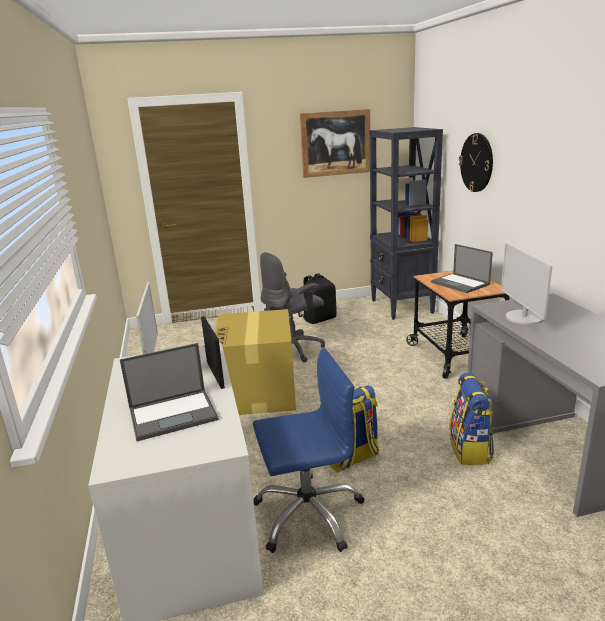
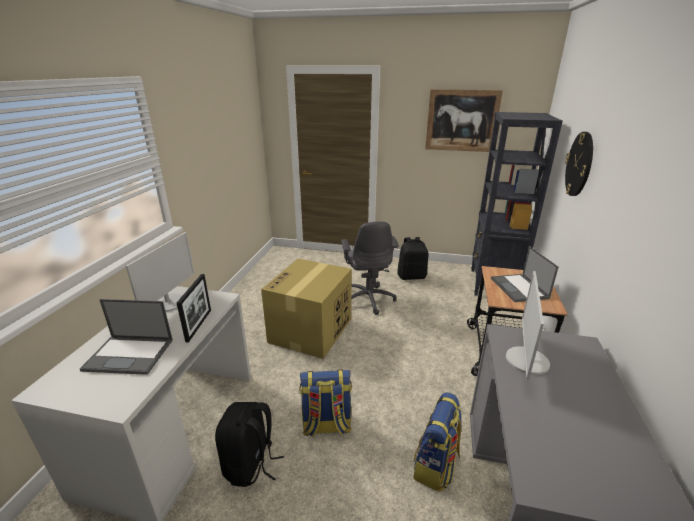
camera: 25 degrees right, 5 degrees up
blue office chair [253,348,365,553] -> black backpack [215,402,284,487]
grey office chair [260,252,325,363] -> grey office chair turned 90 degrees counterclockwise [341,221,399,315]

